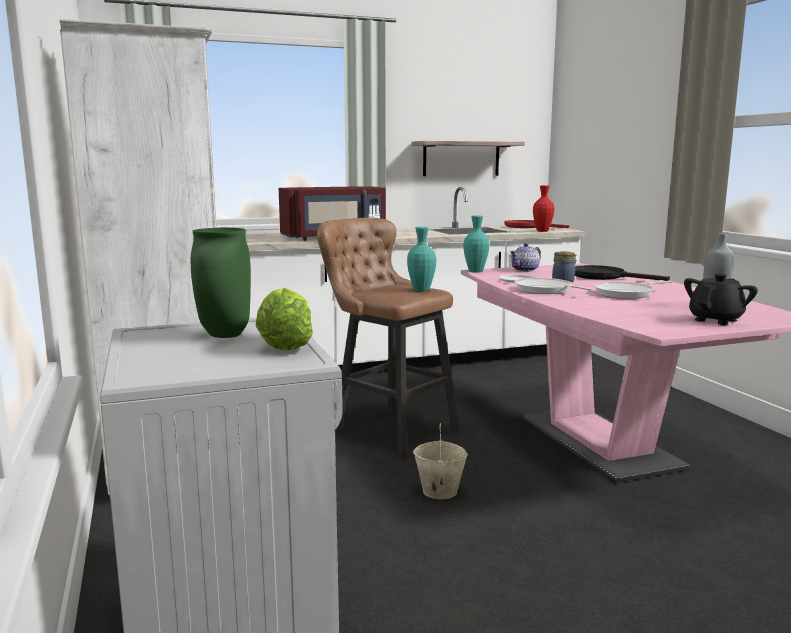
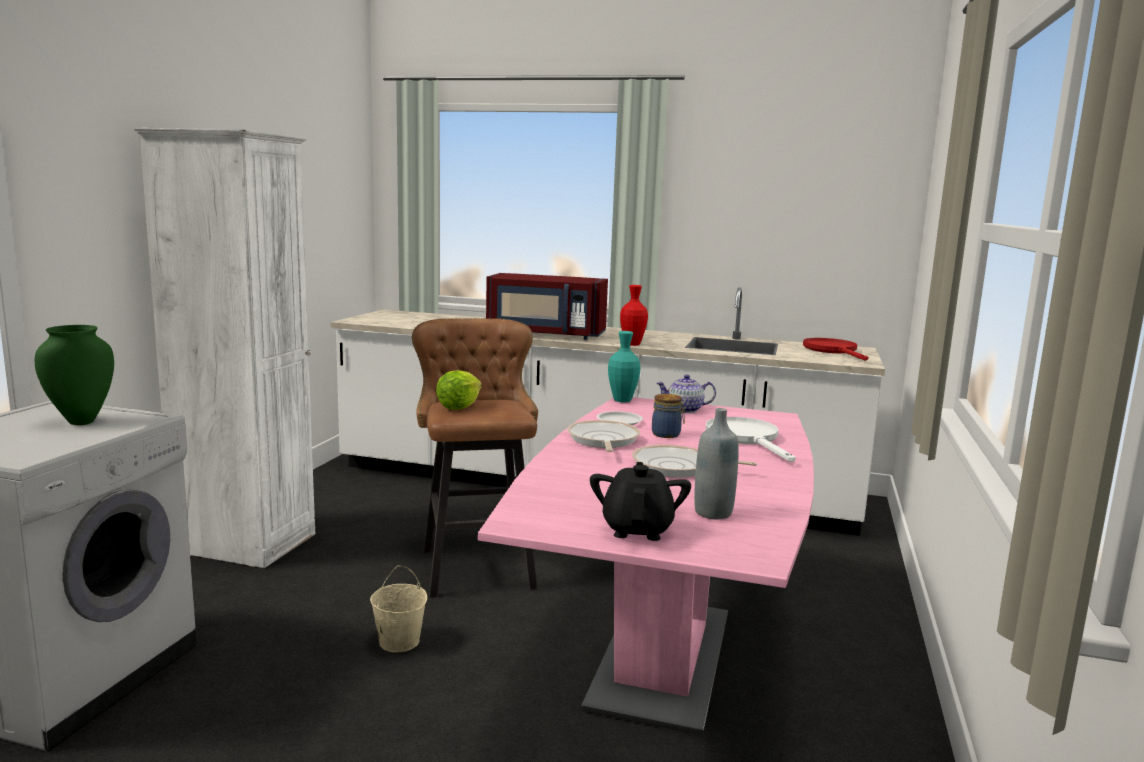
camera: 35 degrees right, 0 degrees up
lettuce [256,288,313,351] -> lettuce moved to [436,370,482,410]
turquoise vase [407,227,436,292] -> none
shelf [412,141,525,176] -> none
red vase [533,185,554,232] -> red vase moved to [620,285,648,346]
black frying pan [575,265,670,281] -> white frying pan [705,417,796,462]
black teapot [684,274,758,325] -> black teapot turned 75 degrees counterclockwise [590,462,691,541]

